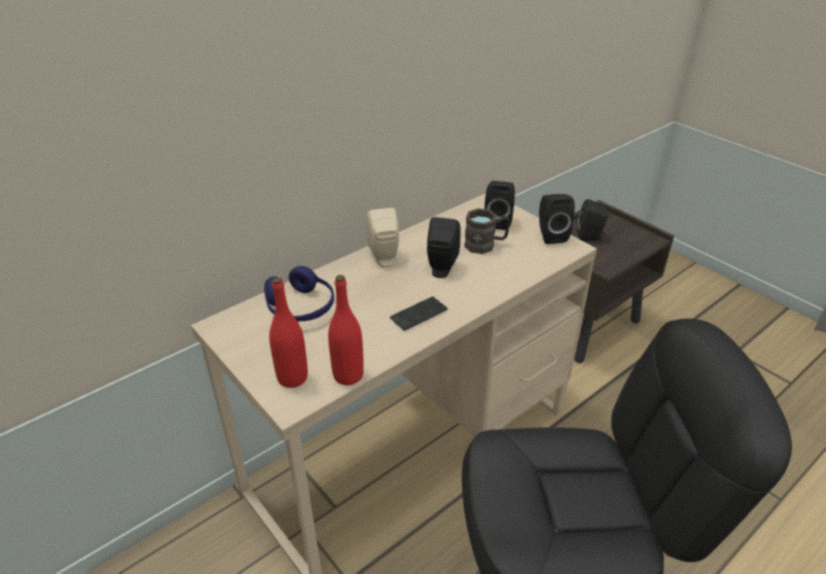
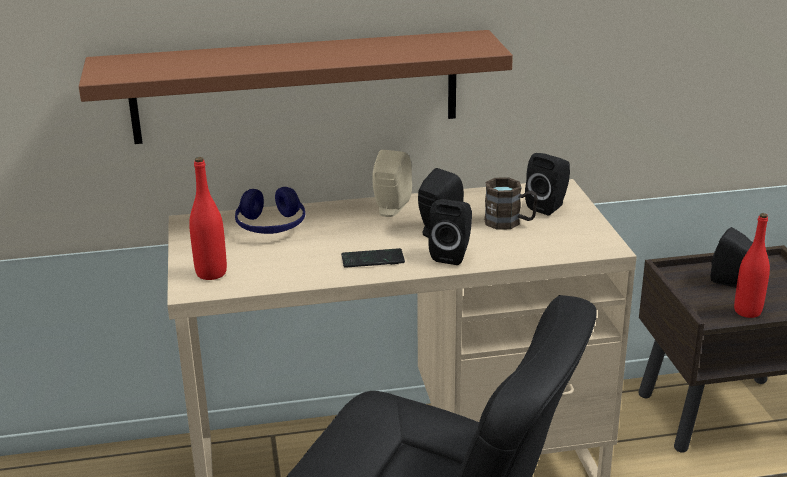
camera: 30 degrees right, 10 degrees down
red bottle [328,275,364,385] -> red bottle moved to [734,213,770,318]
black speaker [539,194,575,244] -> black speaker moved to [428,199,472,265]
none -> brown shelf [79,30,513,144]

